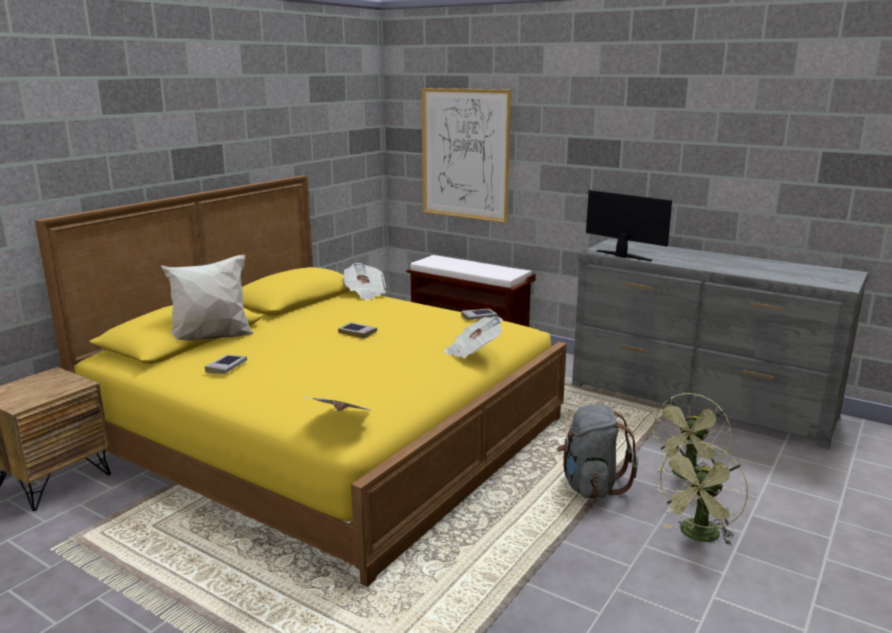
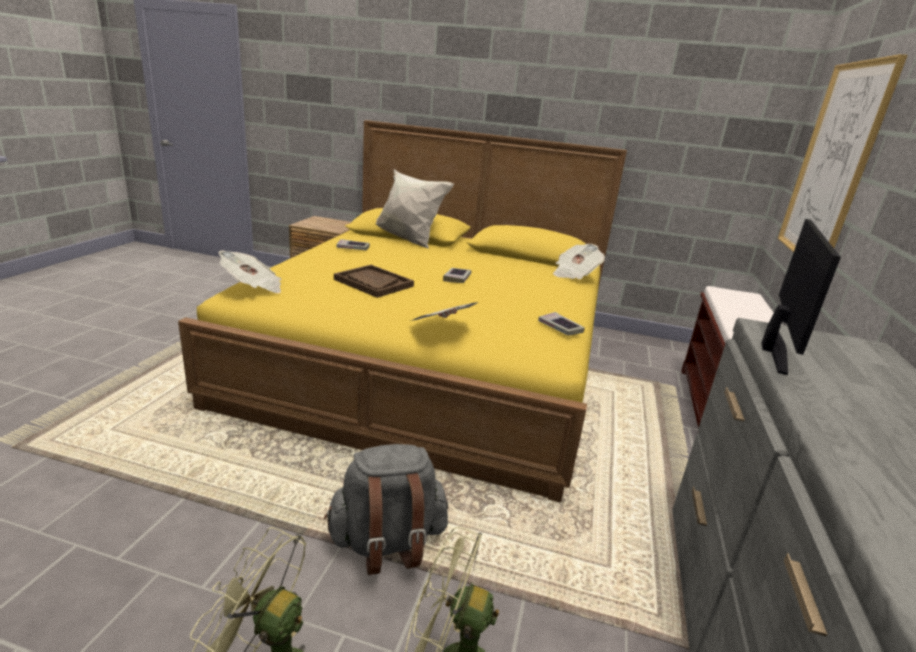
camera: 70 degrees right, 5 degrees up
none -> brown tray [334,265,414,298]

